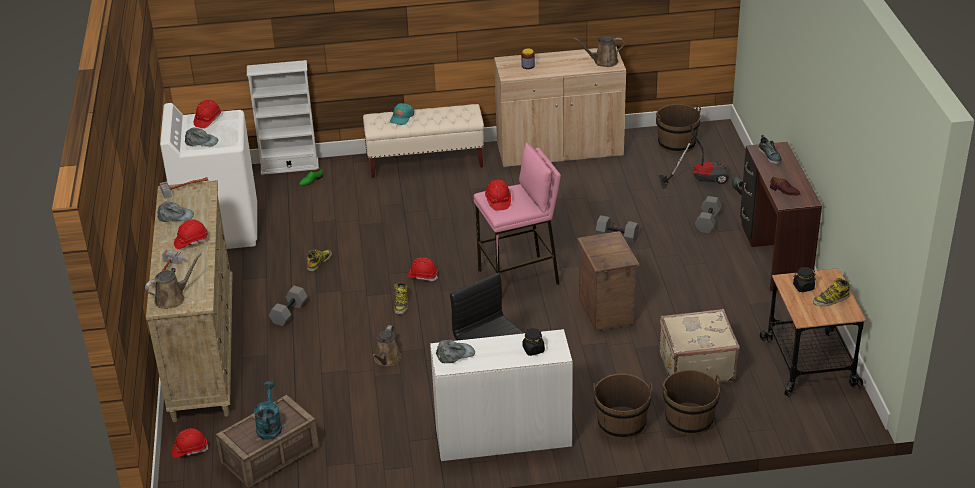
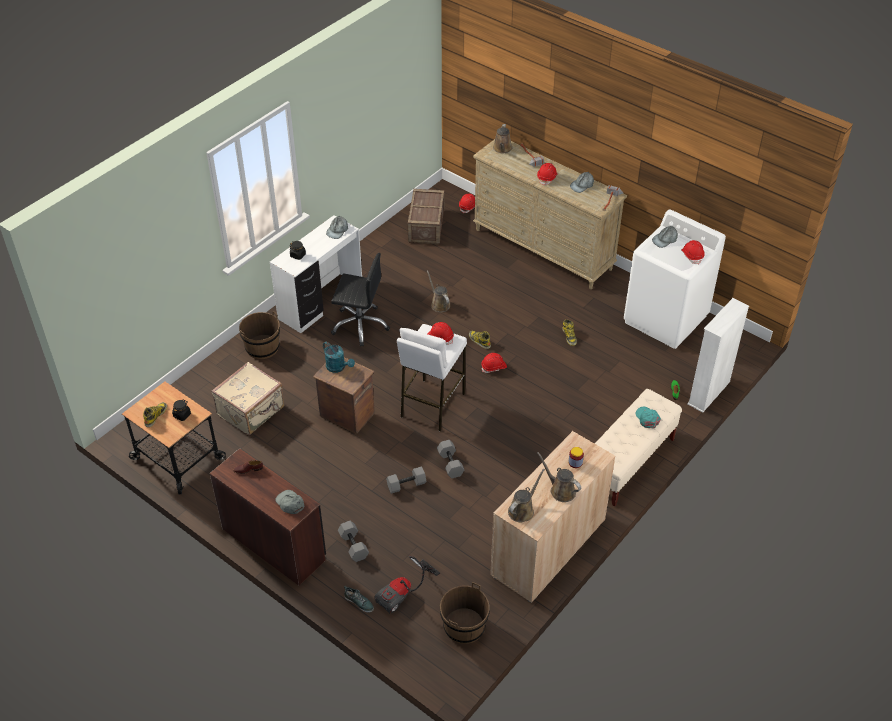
camera: 135 degrees right, 10 degrees up
turquoise watering can [254,381,282,440] -> turquoise watering can moved to [323,342,355,373]
grey dumbbell [269,286,308,326] -> grey dumbbell moved to [437,440,464,478]
pink stool [474,142,561,285] -> white stool [397,324,467,431]
brown bucket [663,370,721,436] -> none
shoe [759,135,782,164] -> grey cap [275,490,304,514]
none -> brown watering can [537,452,581,502]

